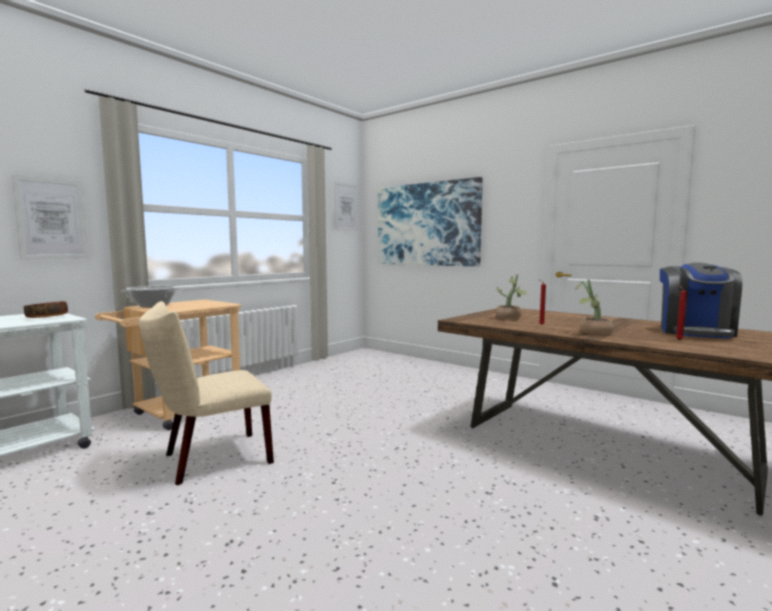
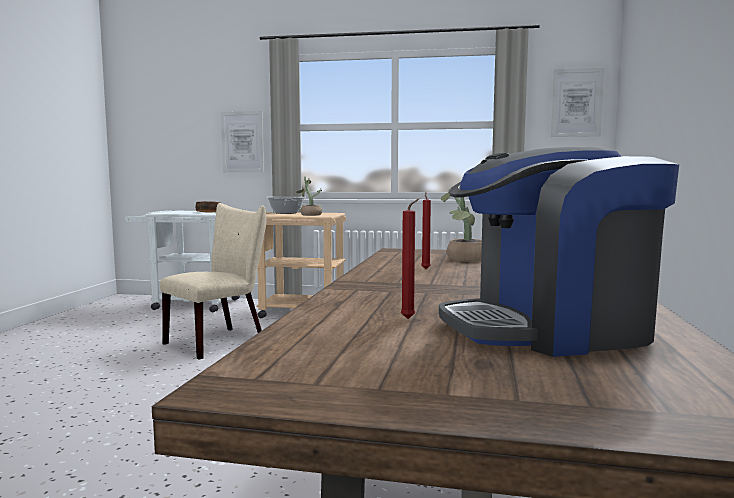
camera: 60 degrees right, 0 degrees up
beige chair [139,301,274,485] -> beige chair turned 105 degrees clockwise [160,203,267,360]
picture [378,177,483,267] -> none
potted plant [575,280,614,335] -> potted plant moved to [297,177,322,216]

